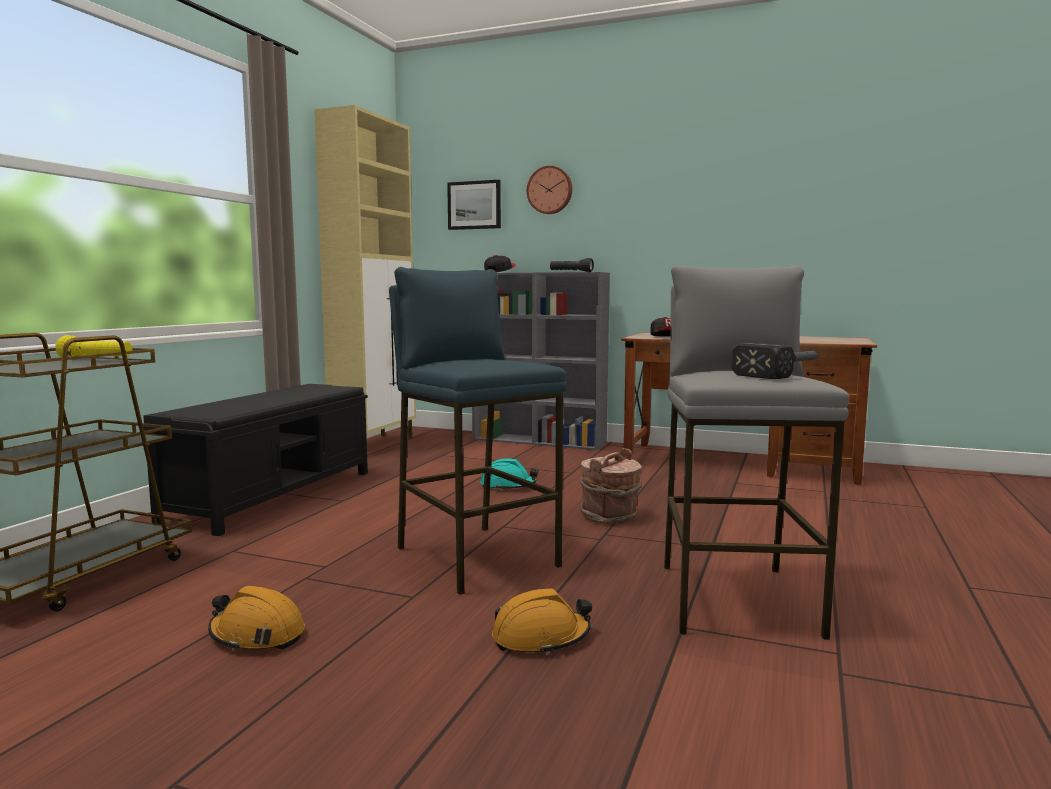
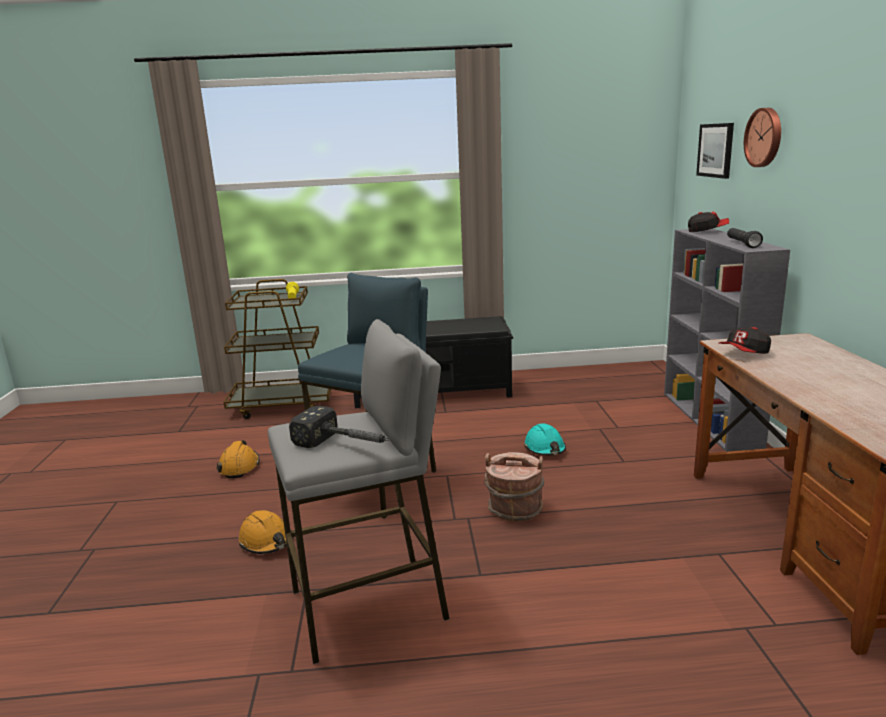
camera: 65 degrees right, 10 degrees up
beige cabinet [314,105,416,439] -> none

